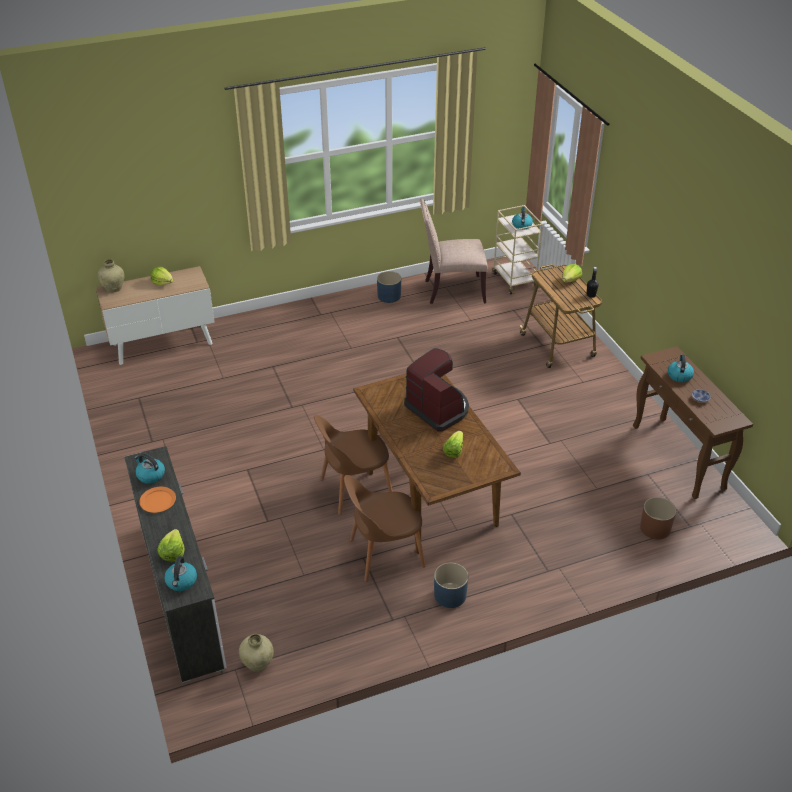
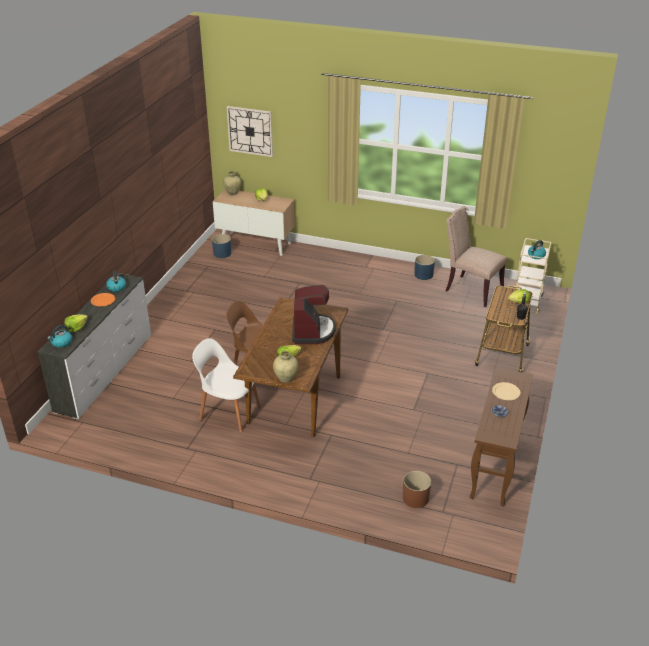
camera: 40 degrees right, 5 degrees down
beige vase [239,634,274,672] -> beige vase moved to [273,351,299,383]
brown chair [344,475,426,582] -> white chair [192,338,261,433]
blue planter [434,563,468,608] -> blue planter moved to [212,234,231,258]
kettle [668,355,694,382] -> beige plate [492,382,520,400]
none -> wall clock [227,106,273,157]

